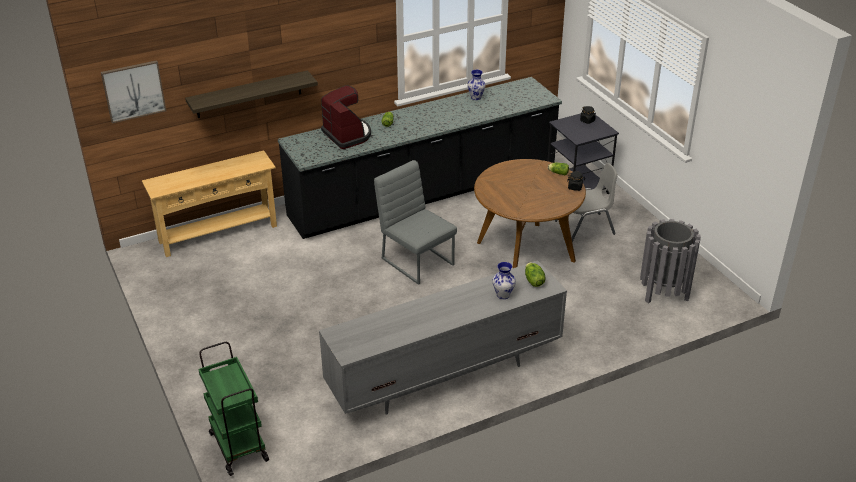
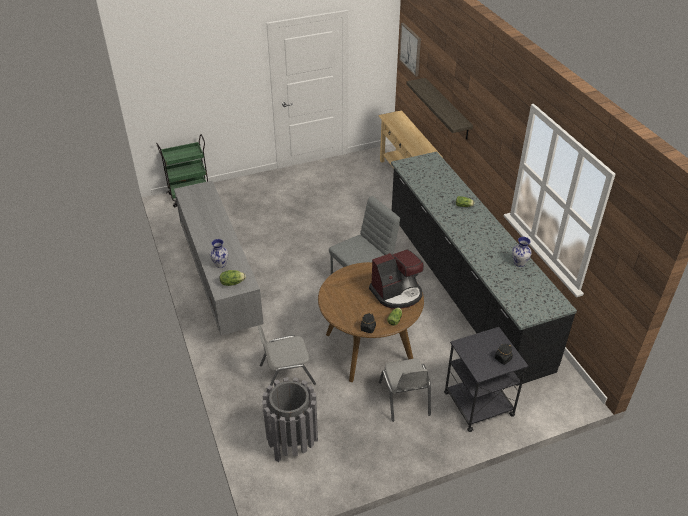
camera: 95 degrees right, 5 degrees up
coffee machine [321,85,371,149] -> coffee machine moved to [369,249,424,309]
none -> grey chair [258,325,316,393]

